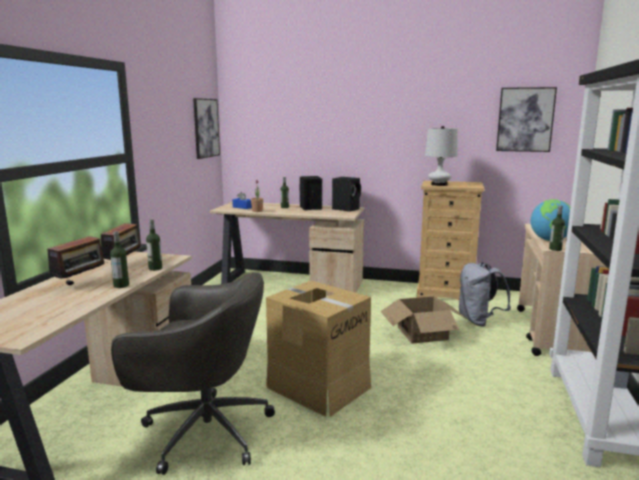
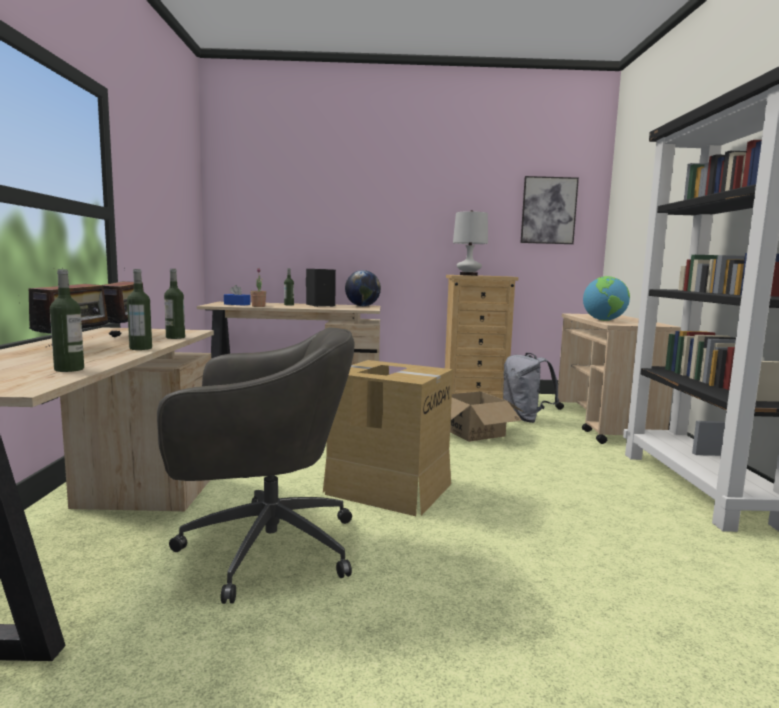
camera: 15 degrees left, 5 degrees down
picture [193,98,220,159] -> none
black speaker [332,177,361,212] -> globe [345,270,381,306]
bottle [549,205,565,251] -> bottle moved to [50,269,84,372]

